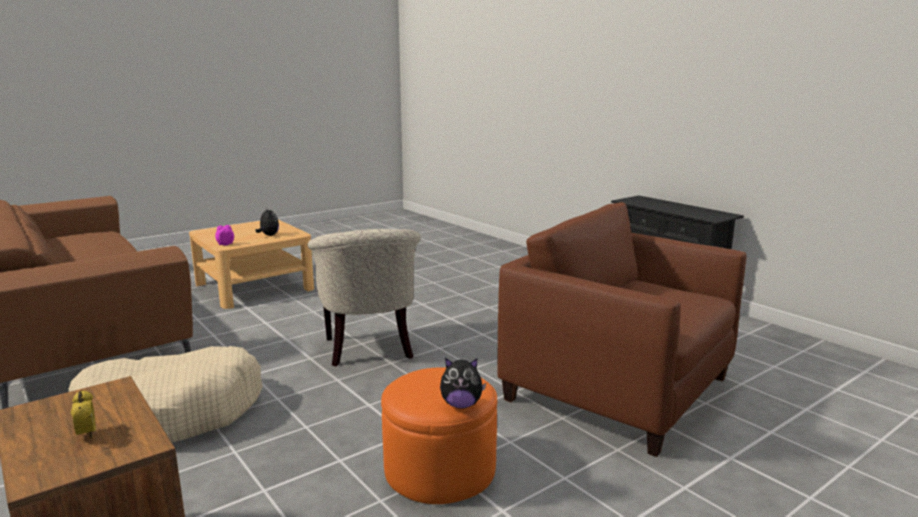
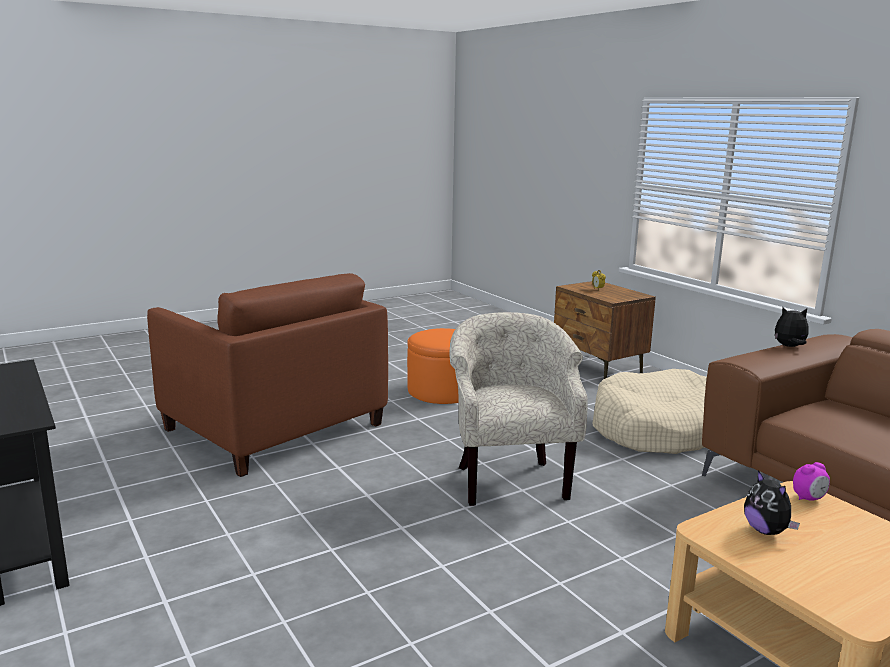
camera: 175 degrees left, 0 degrees up
plush toy [440,358,486,409] -> plush toy moved to [775,307,809,347]

